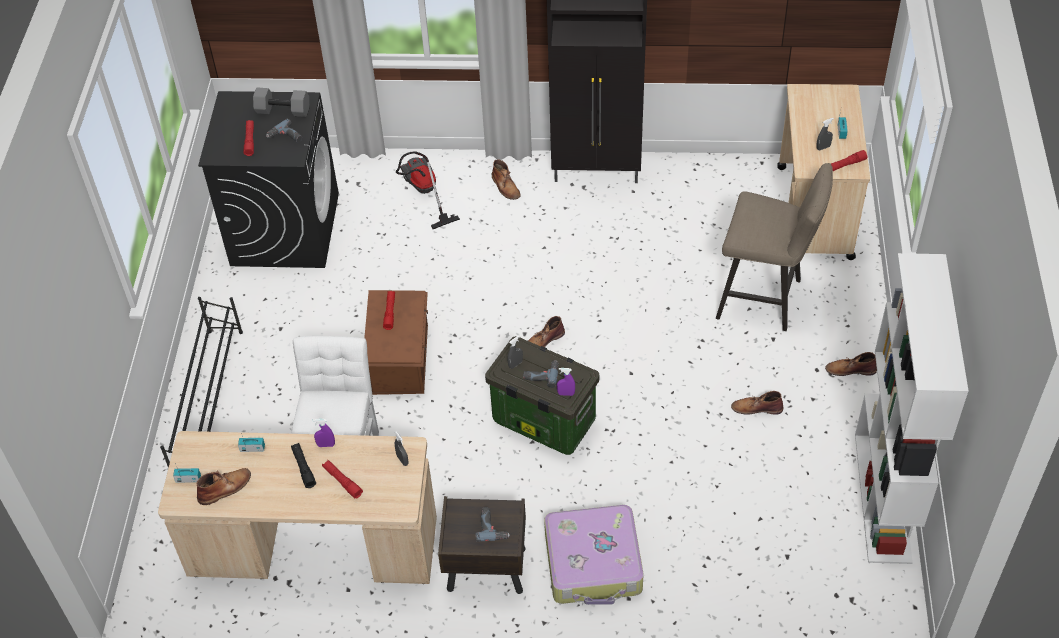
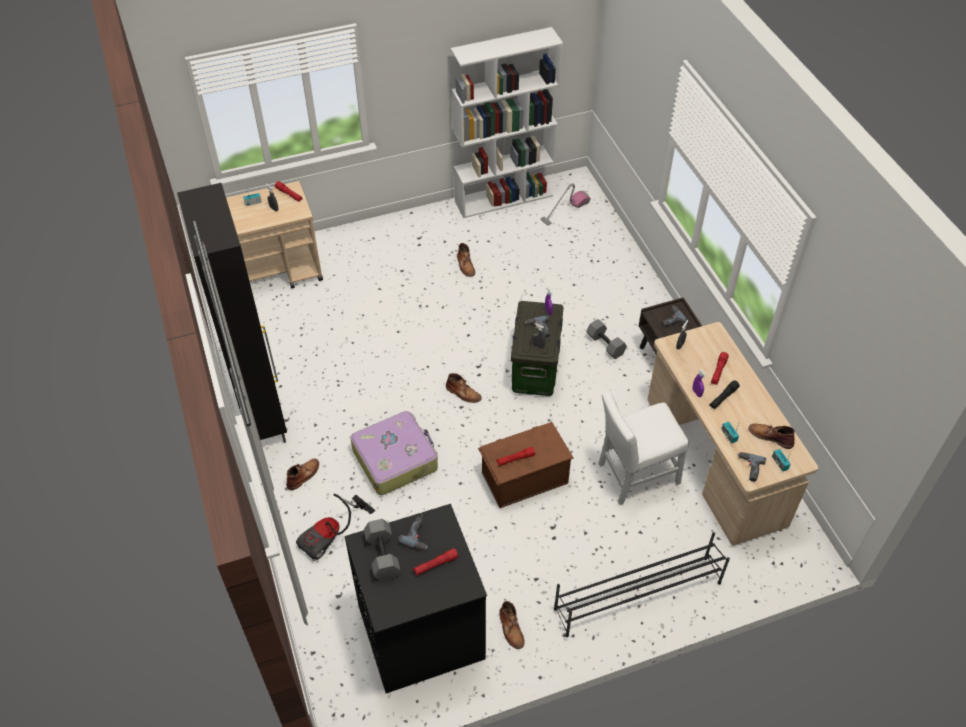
camera: 115 degrees left, 0 degrees up
suitcase [544,505,644,605] -> suitcase moved to [350,411,438,495]
beige stool [716,163,833,331] -> none
brown boot [825,352,877,376] -> brown boot moved to [499,601,525,649]
none -> vacuum cleaner [540,183,590,225]
none -> grey dumbbell [586,319,627,359]
none -> power drill [737,452,766,482]

